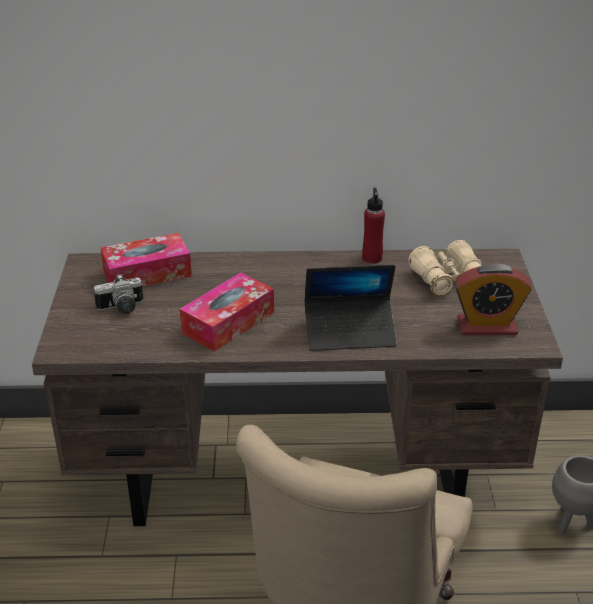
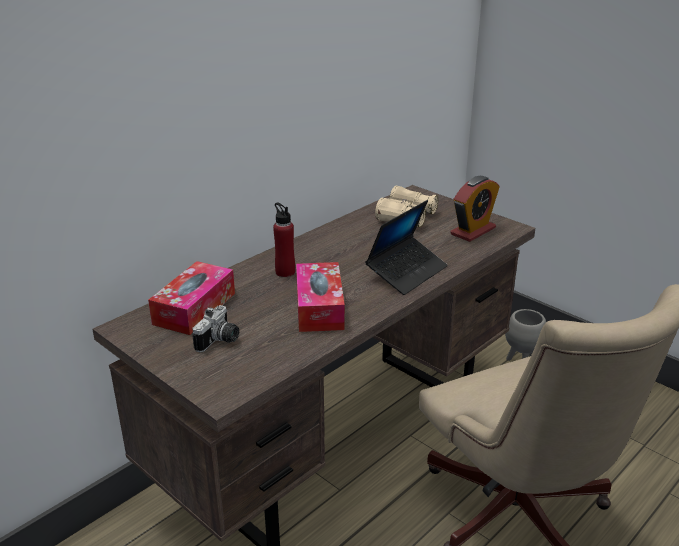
camera: 45 degrees left, 5 degrees down
red bottle [362,188,385,264] -> red bottle moved to [273,202,295,277]

